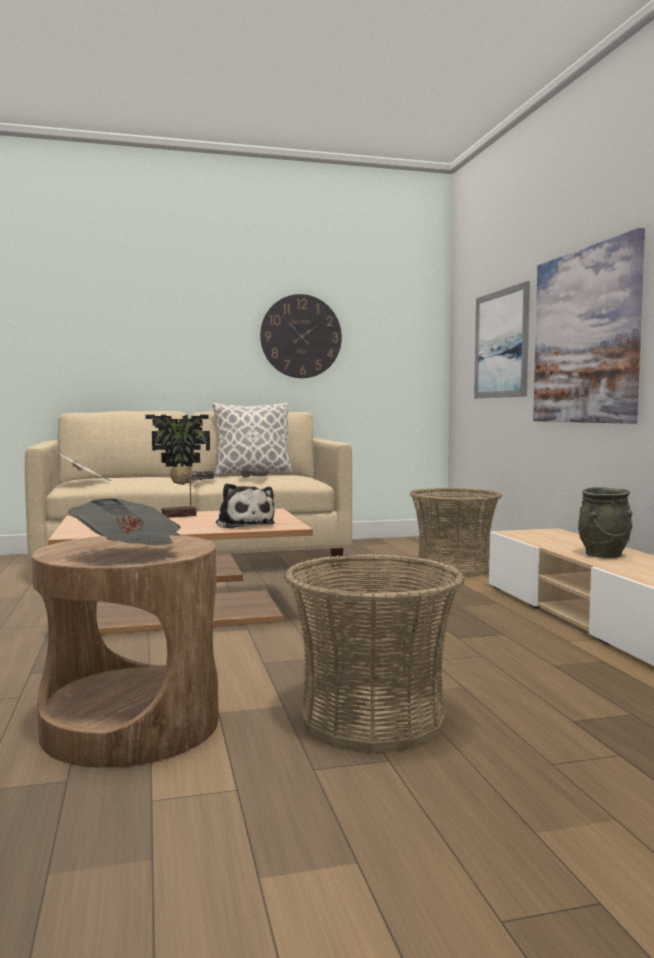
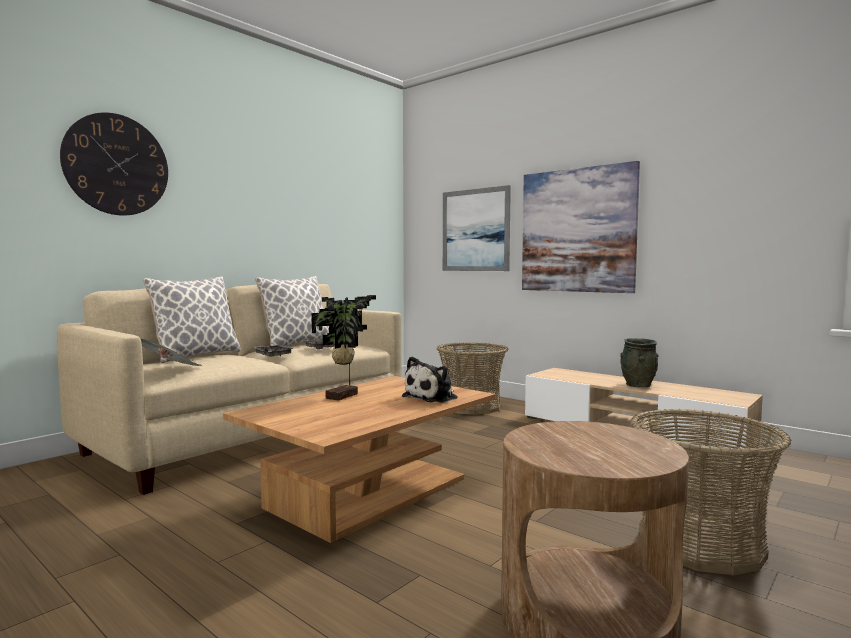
camera: 35 degrees left, 0 degrees up
newspaper [68,498,180,545] -> none
plush toy [216,483,275,528] -> plush toy turned 105 degrees clockwise [402,357,458,403]
wall clock [260,294,342,378] -> wall clock moved to [60,113,168,216]
none -> pillow [143,277,241,364]

